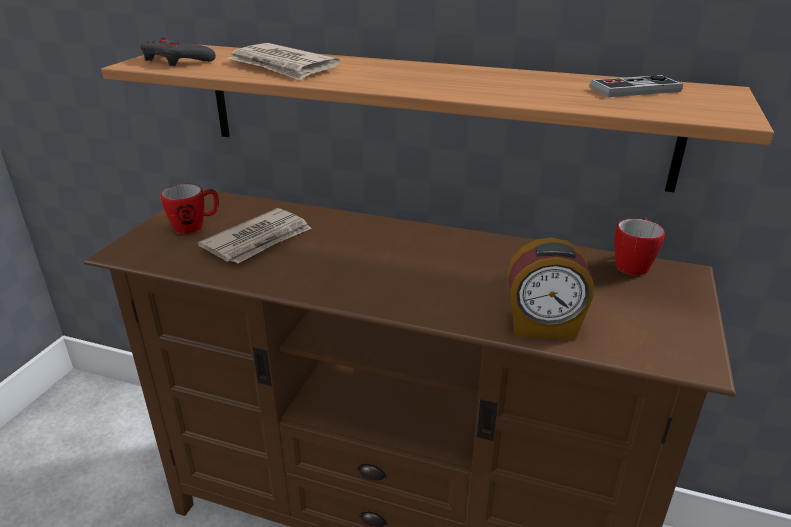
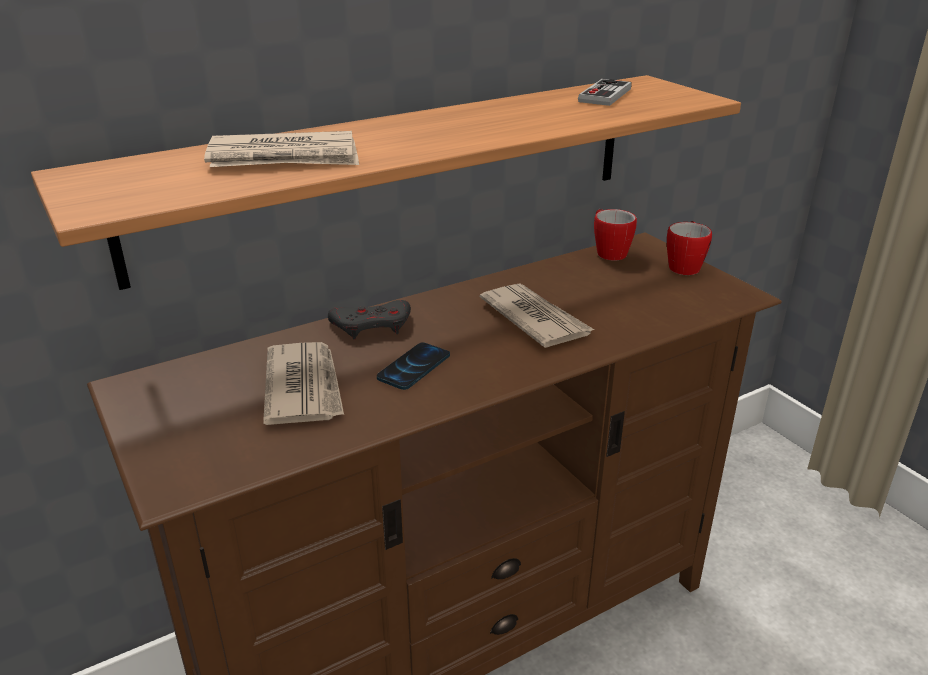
camera: 50 degrees left, 0 degrees up
grey game controller [140,37,216,66] -> grey game controller moved to [328,300,411,340]
mug [161,184,219,234] -> mug moved to [667,221,712,275]
alarm clock [508,237,594,339] -> none
none -> phone [377,342,450,390]
none -> newspaper [480,283,594,348]

